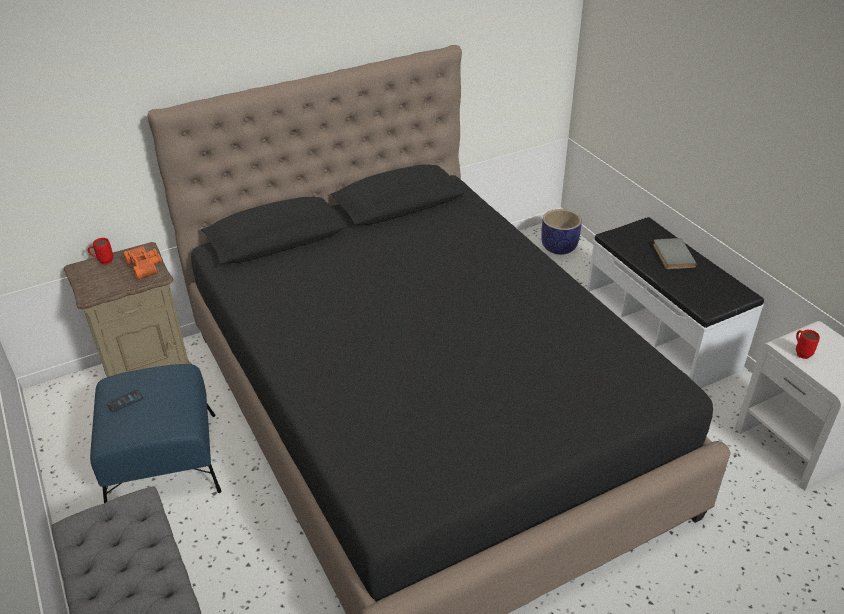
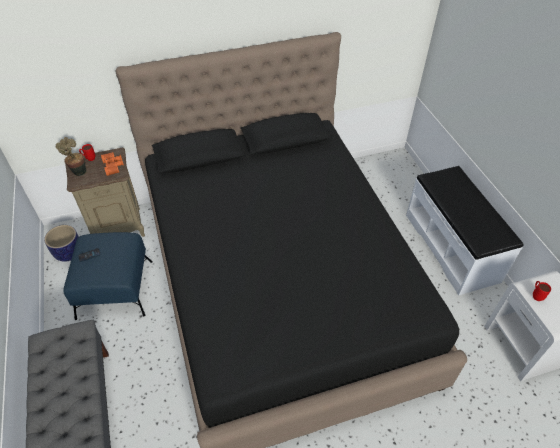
camera: 10 degrees right, 10 degrees up
planter [541,209,582,255] -> planter moved to [44,225,79,262]
grey book [653,238,697,269] -> none
none -> potted plant [56,137,87,176]

